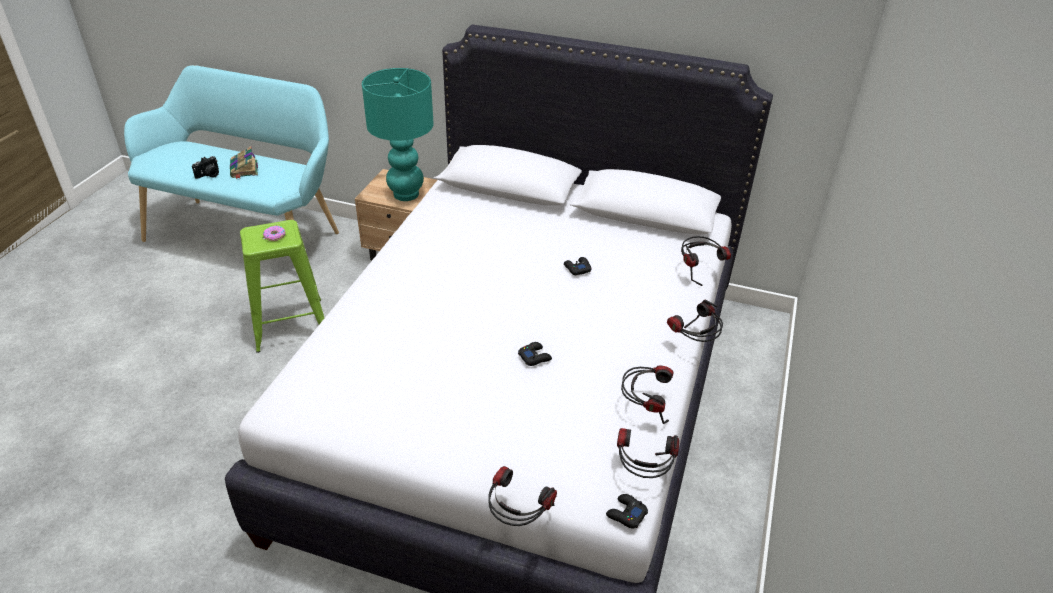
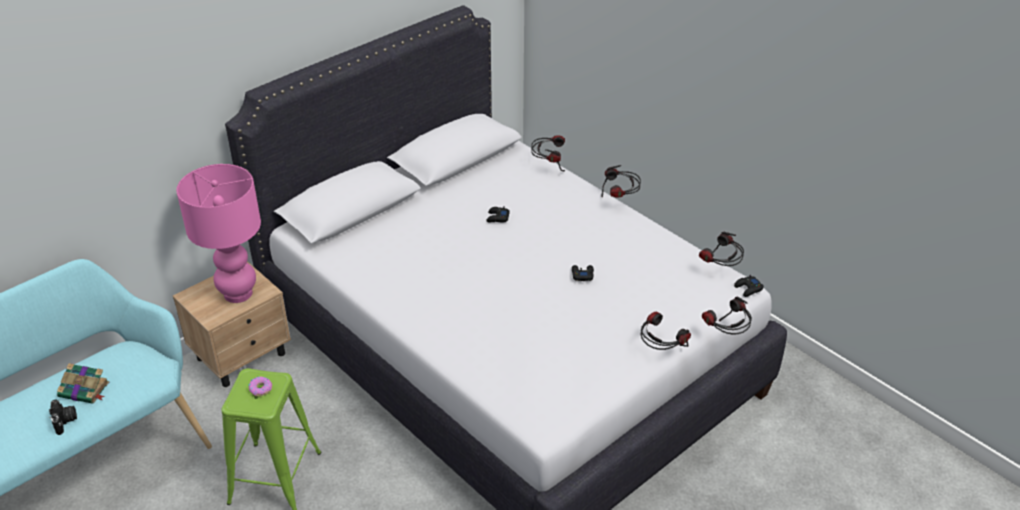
camera: 60 degrees left, 0 degrees up
turquoise table lamp [362,68,434,201] -> pink table lamp [176,164,261,303]
headphones [621,365,673,424] -> headphones moved to [641,312,691,350]

